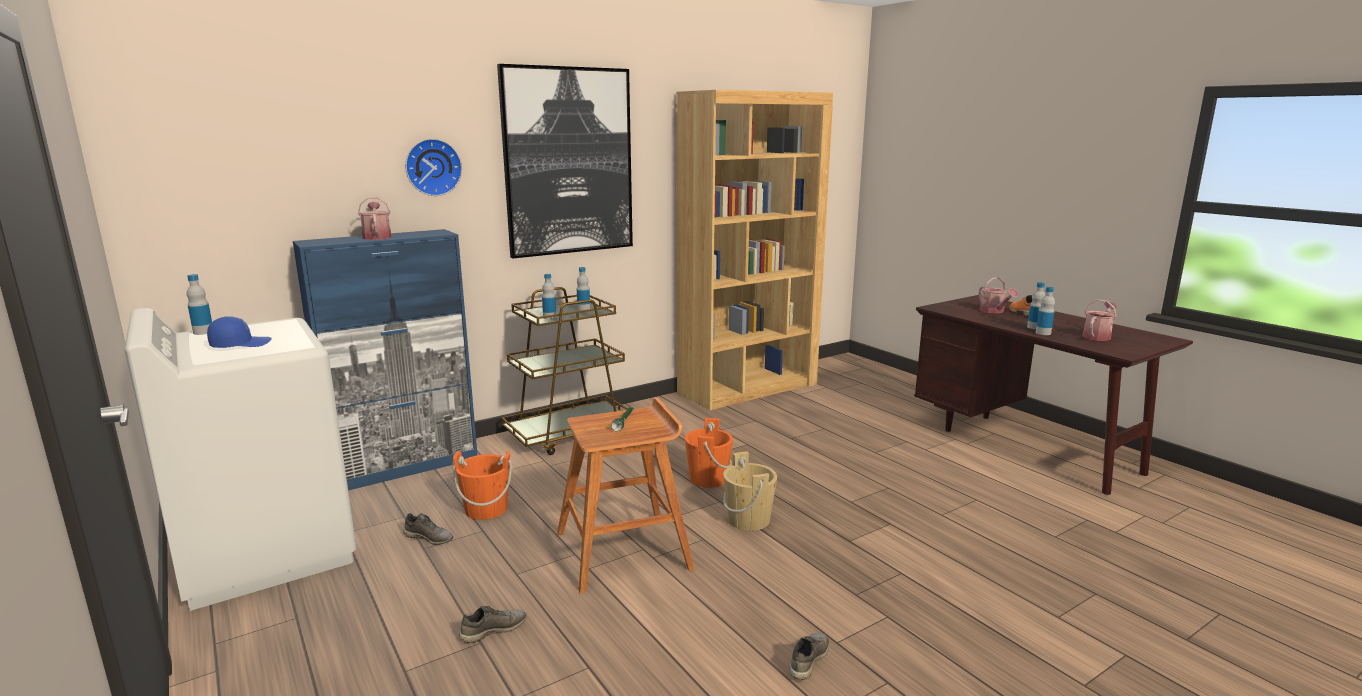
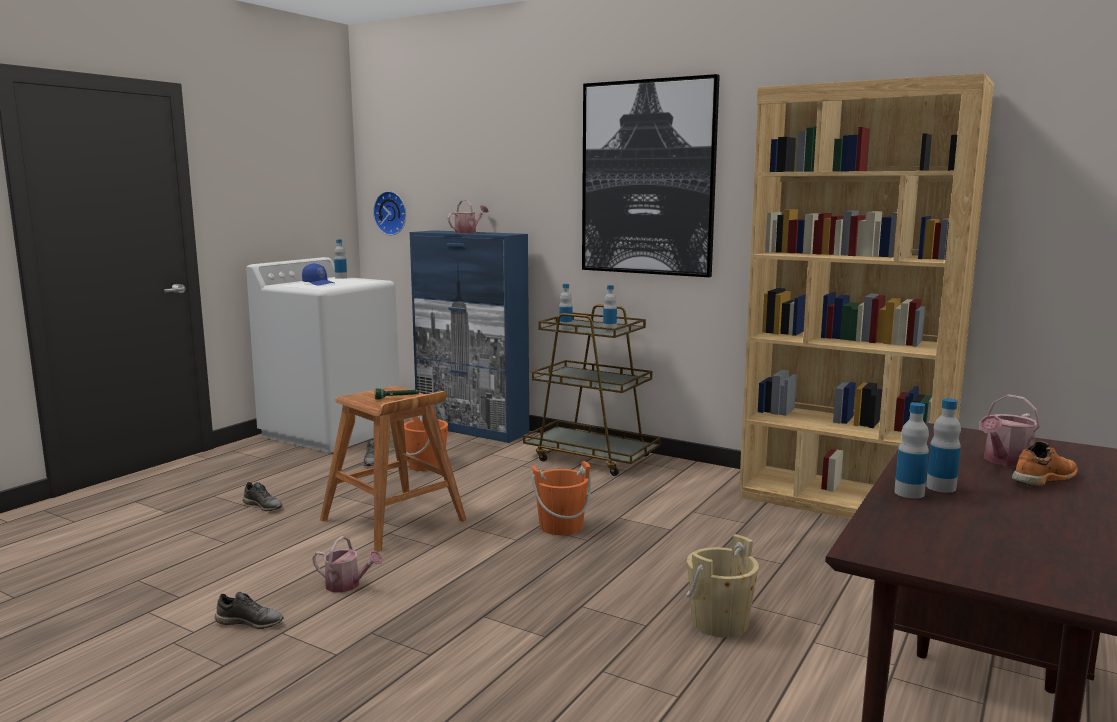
camera: 65 degrees right, 5 degrees down
wall clock [405,138,462,196] -> wall clock moved to [373,191,406,235]
beige bucket [723,452,777,531] -> beige bucket moved to [686,534,759,638]
watering can [1082,299,1117,341] -> watering can moved to [312,536,383,593]

